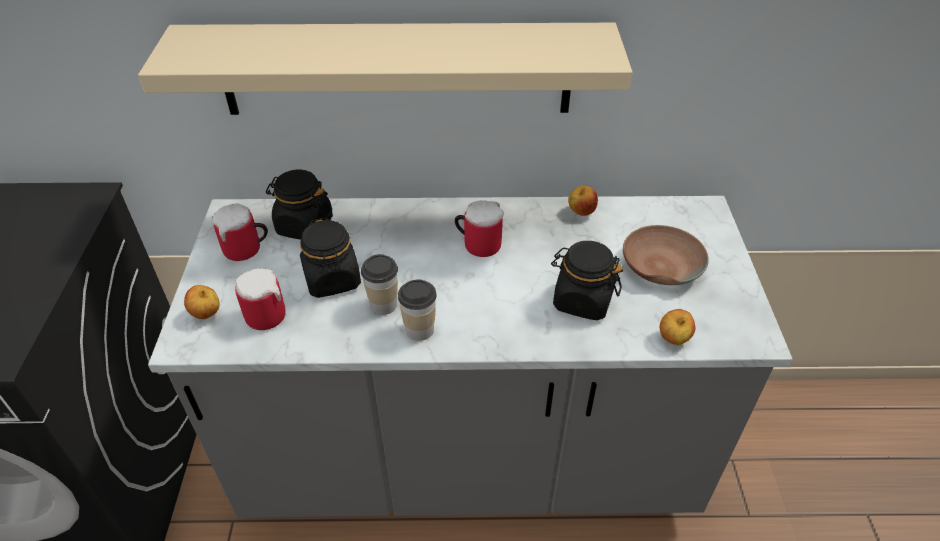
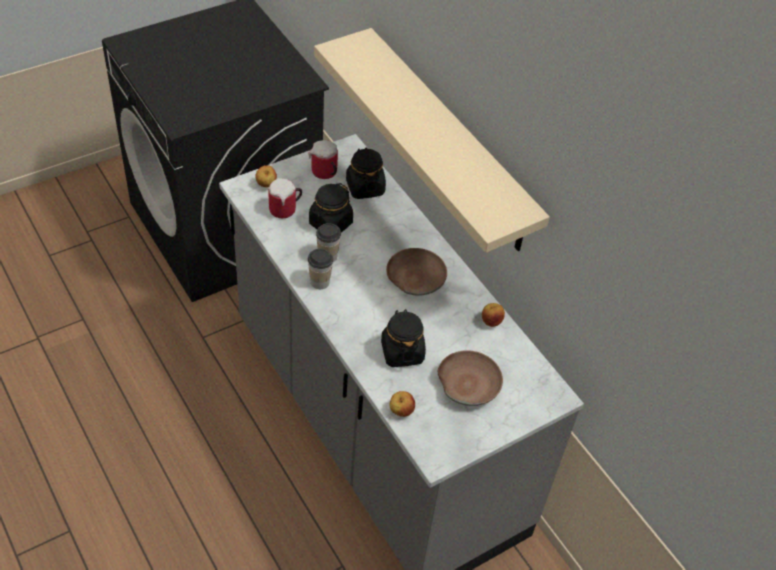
camera: 55 degrees right, 5 degrees up
mug [455,200,504,257] -> brown bowl [386,248,447,296]

